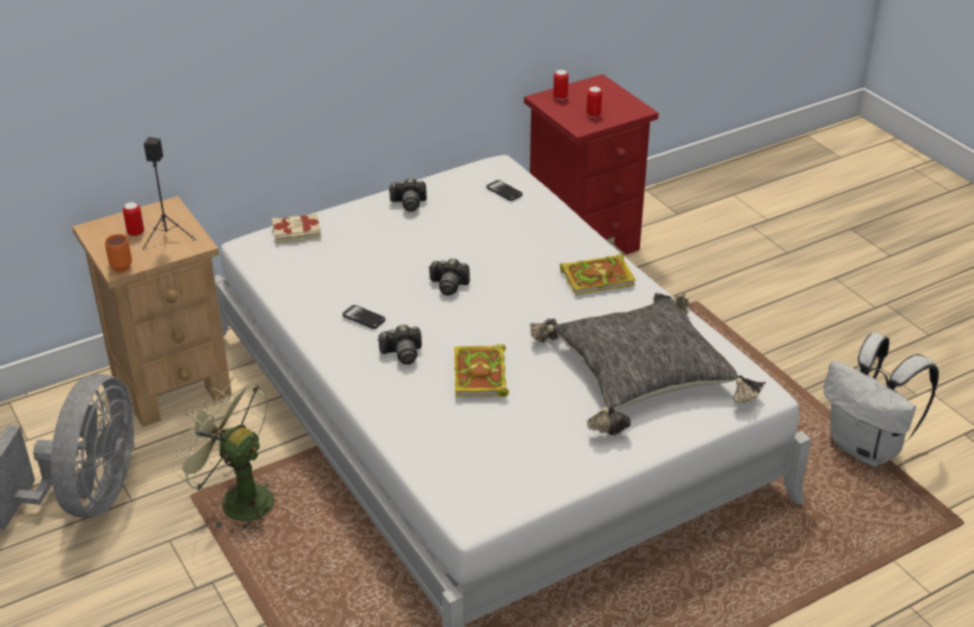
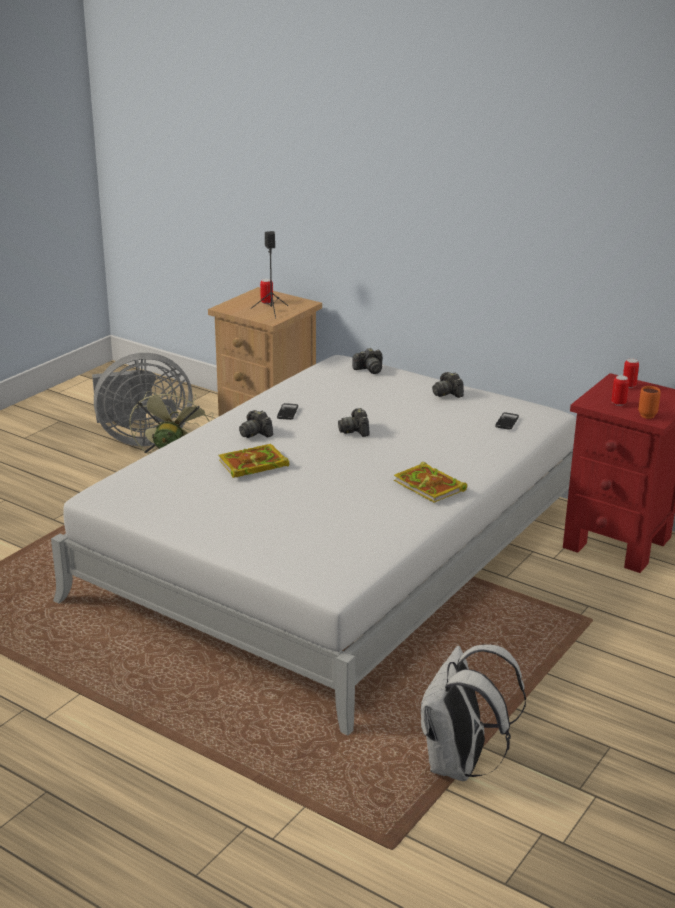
camera: 65 degrees right, 10 degrees down
orange mug [105,234,132,272] -> orange mug moved to [638,386,661,419]
beige book [272,213,321,244] -> camera [352,348,383,374]
pillow [529,293,766,436] -> none

